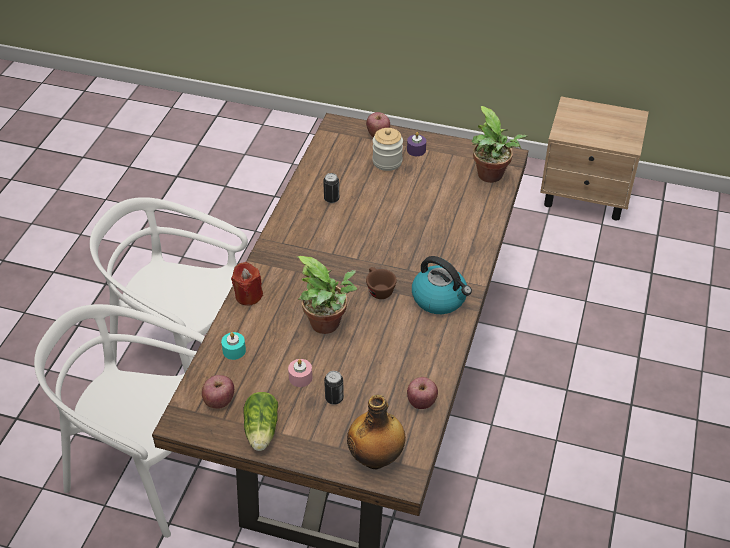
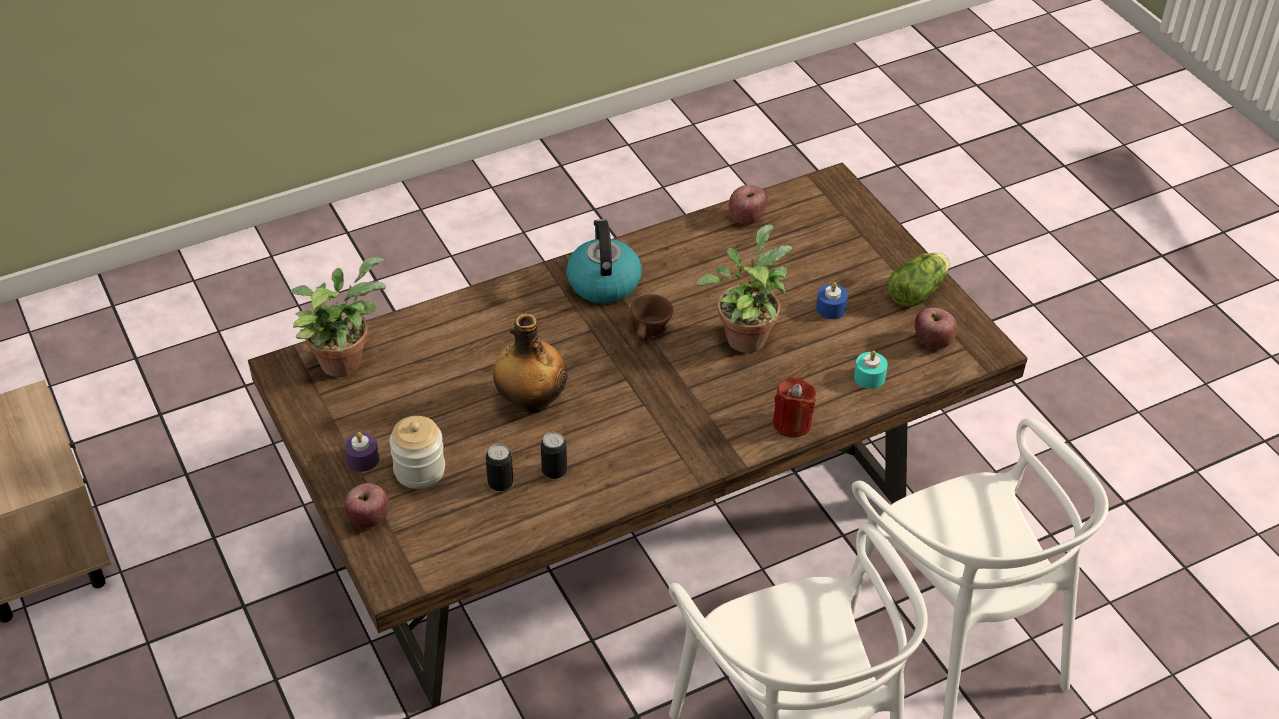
camera: 135 degrees left, 0 degrees up
pink candle [288,359,312,387] -> blue candle [816,282,848,319]
can [324,371,344,405] -> can moved to [486,444,513,491]
bottle [347,395,406,469] -> bottle moved to [493,314,568,413]

